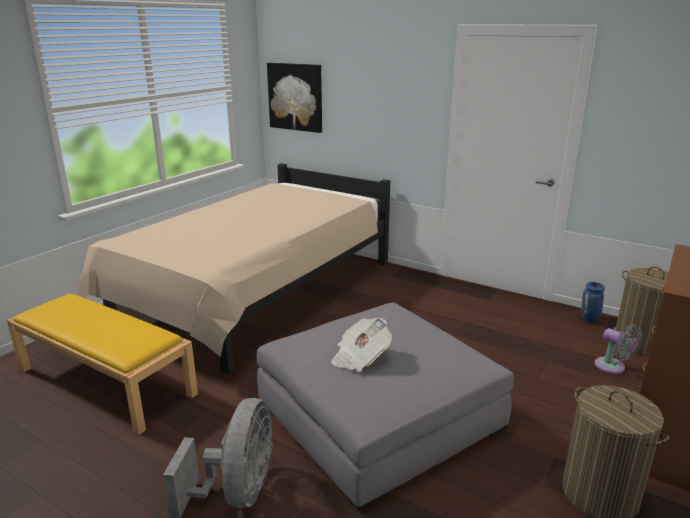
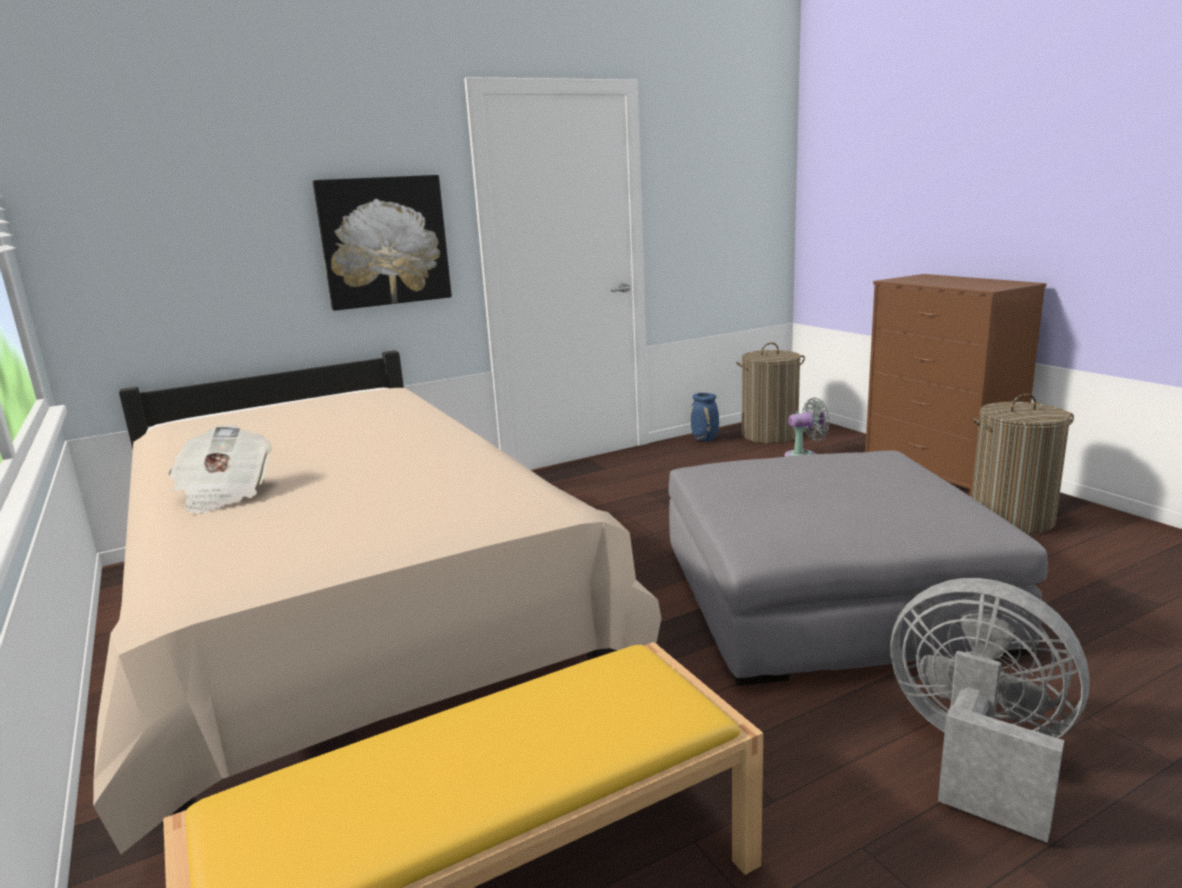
camera: 60 degrees left, 5 degrees down
picture [267,63,322,133] -> picture moved to [313,175,452,311]
newspaper [331,318,392,372] -> newspaper moved to [169,425,273,514]

